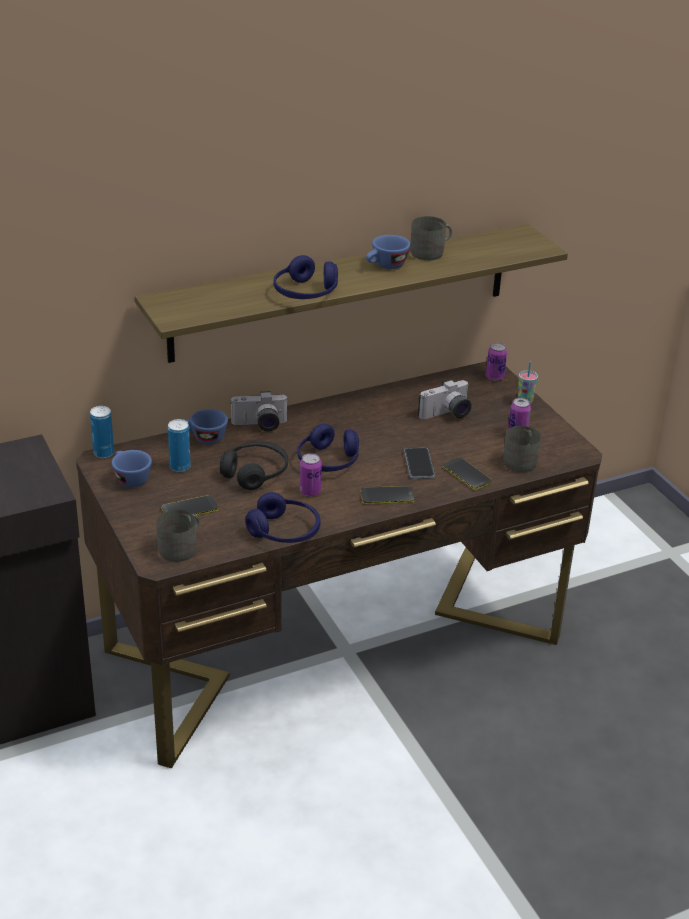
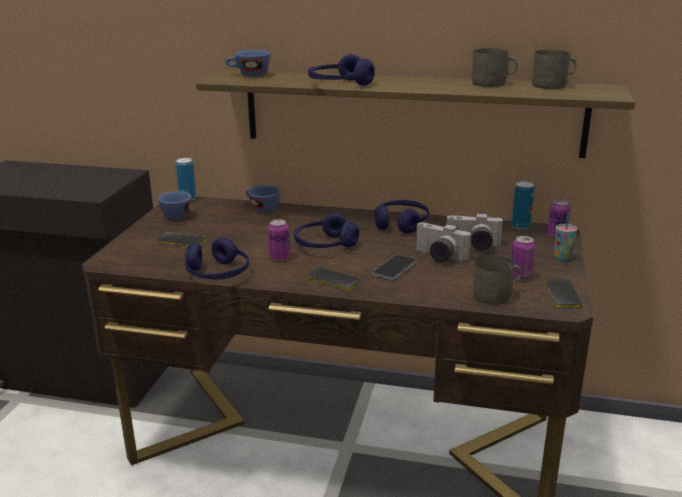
camera: 40 degrees right, 10 degrees down
grey mug [156,510,200,562] -> grey mug moved to [532,50,577,89]
can [168,419,191,472] -> can moved to [512,181,535,229]
black headphones [220,442,288,490] -> none
camera [230,391,289,432] -> camera moved to [416,222,471,262]
blue cup [366,235,410,269] -> blue cup moved to [225,50,271,77]
phone [443,457,492,490] -> phone moved to [545,279,583,307]
none -> blue headphones [375,200,429,233]

